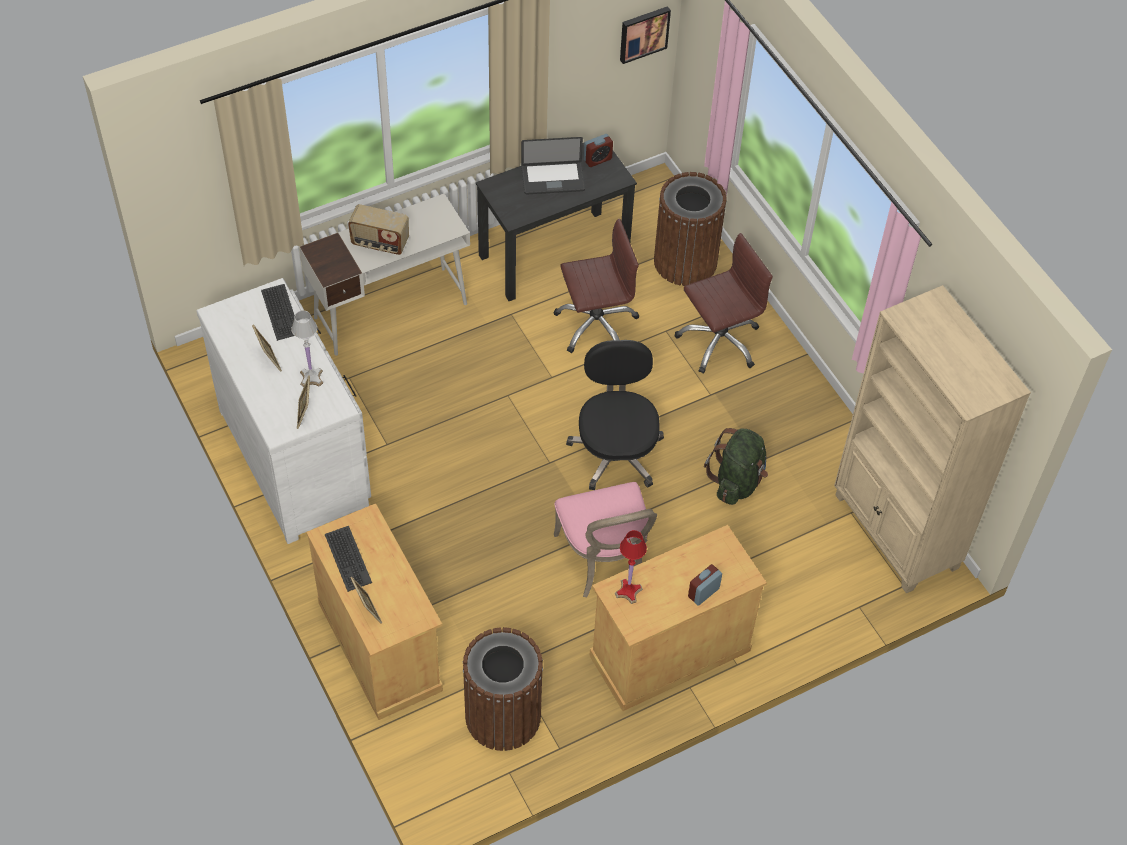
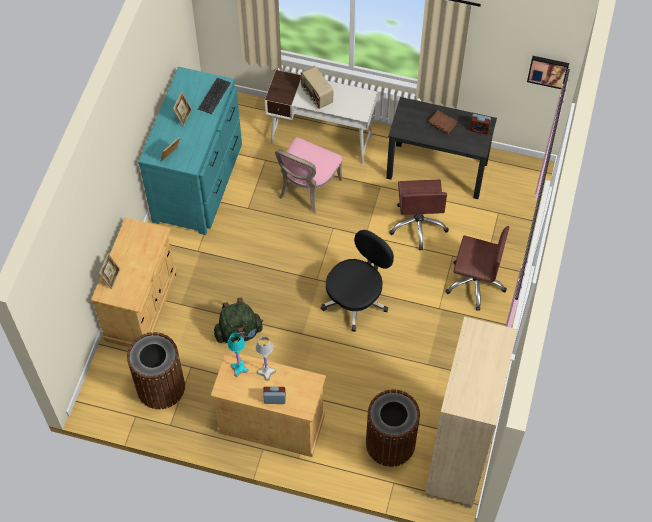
camera: 45 degrees right, 5 degrees up
white dresser [197,278,371,544] -> turquoise dresser [138,67,242,235]
white table lamp [292,310,323,387] -> white table lamp moved to [255,336,276,381]
keyboard [325,526,372,592] -> none
laptop [521,137,585,194] -> brown book [428,110,457,134]
brown office chair [553,219,640,353] -> brown office chair turned 60 degrees clockwise [389,180,449,250]
pink chair [554,482,657,597] -> pink chair moved to [275,137,343,213]
red table lamp [615,530,647,604] -> turquoise table lamp [227,333,249,377]
brown trash can [654,172,727,286] -> brown trash can moved to [366,389,420,467]
green backpack [704,428,768,505] -> green backpack moved to [214,297,263,343]

